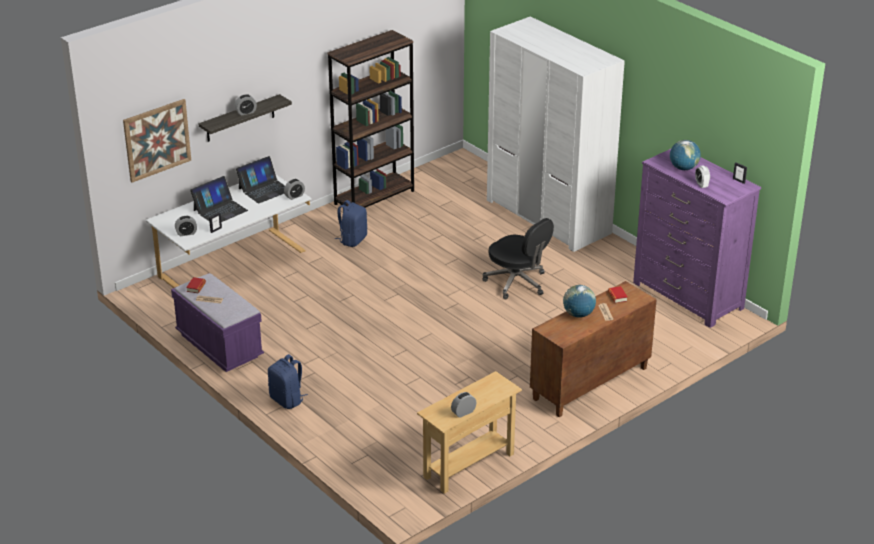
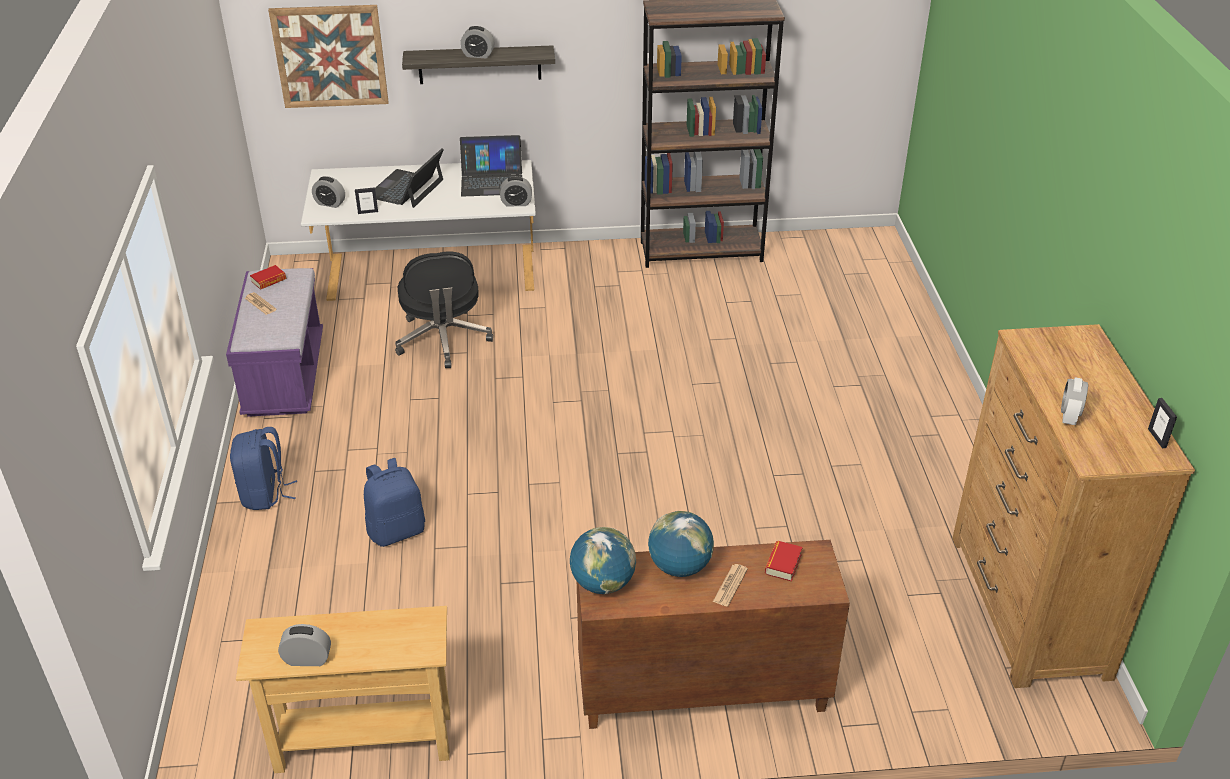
camera: 35 degrees right, 5 degrees up
laptop [190,176,248,222] -> laptop turned 120 degrees clockwise [375,148,444,208]
blue backpack [335,200,367,247] -> blue backpack moved to [364,458,425,547]
black office chair [482,218,554,299] -> black office chair moved to [395,251,493,368]
white wardrobe [487,16,625,252] -> none
purple dresser [633,149,761,328] -> brown dresser [952,324,1195,688]
globe [670,140,701,170] -> globe moved to [570,527,636,594]

